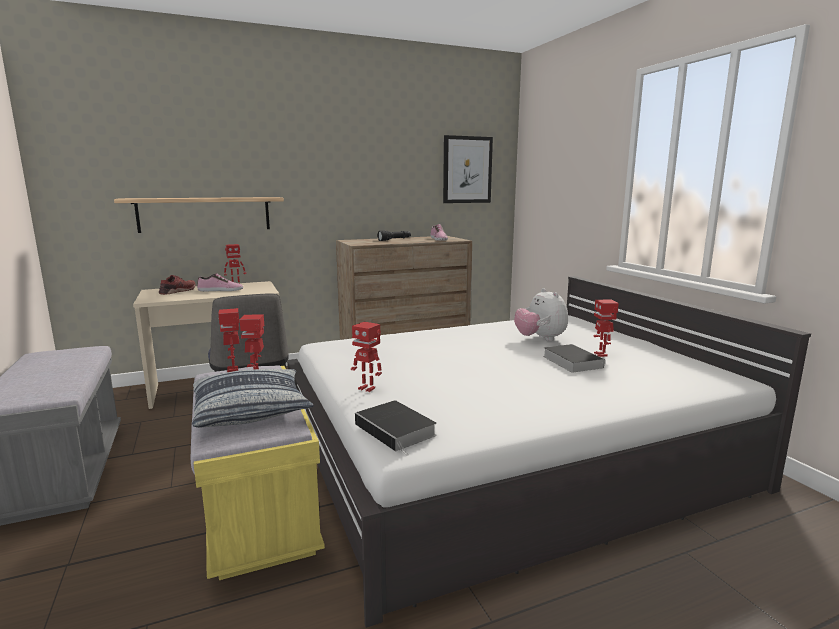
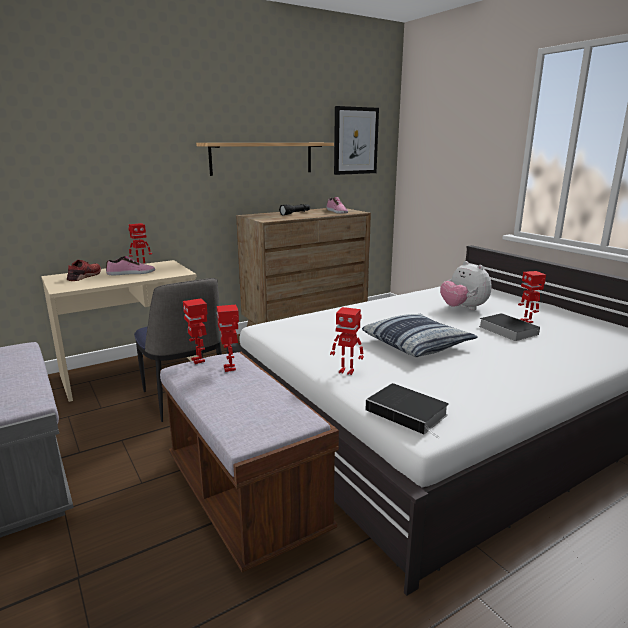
camera: 10 degrees left, 5 degrees up
shelf [114,197,284,233] -> shelf moved to [196,143,334,176]
yellow bench [191,365,325,580] -> brown bench [160,352,339,573]
pillow [192,369,314,428] -> pillow moved to [362,314,478,357]

